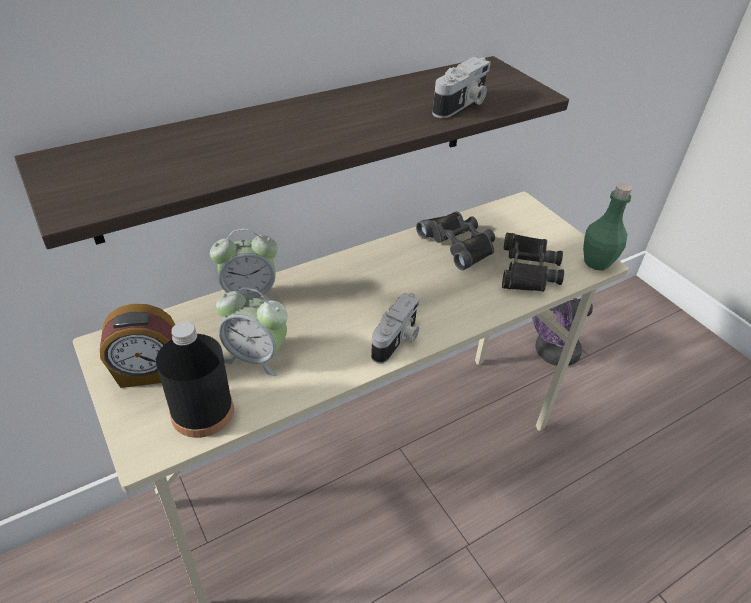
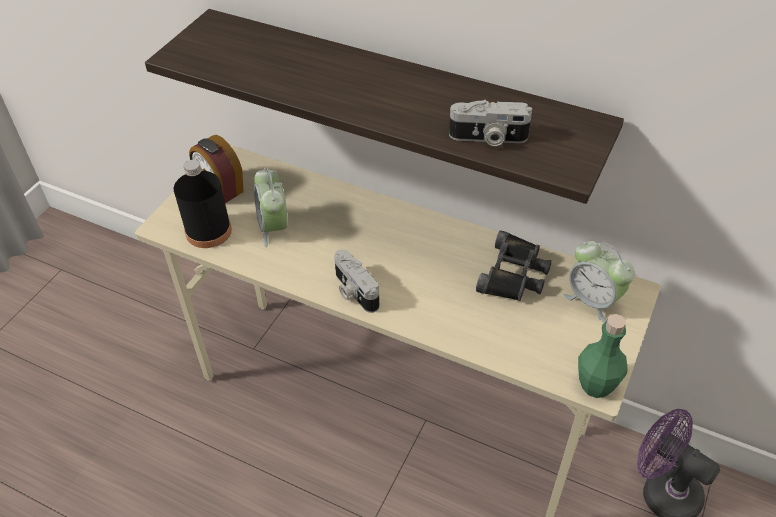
camera: 60 degrees right, 5 degrees up
alarm clock [210,229,278,302] -> alarm clock moved to [564,241,635,322]
camera [371,293,420,364] -> camera turned 60 degrees clockwise [334,250,379,313]
black binoculars [502,233,564,292] -> none

